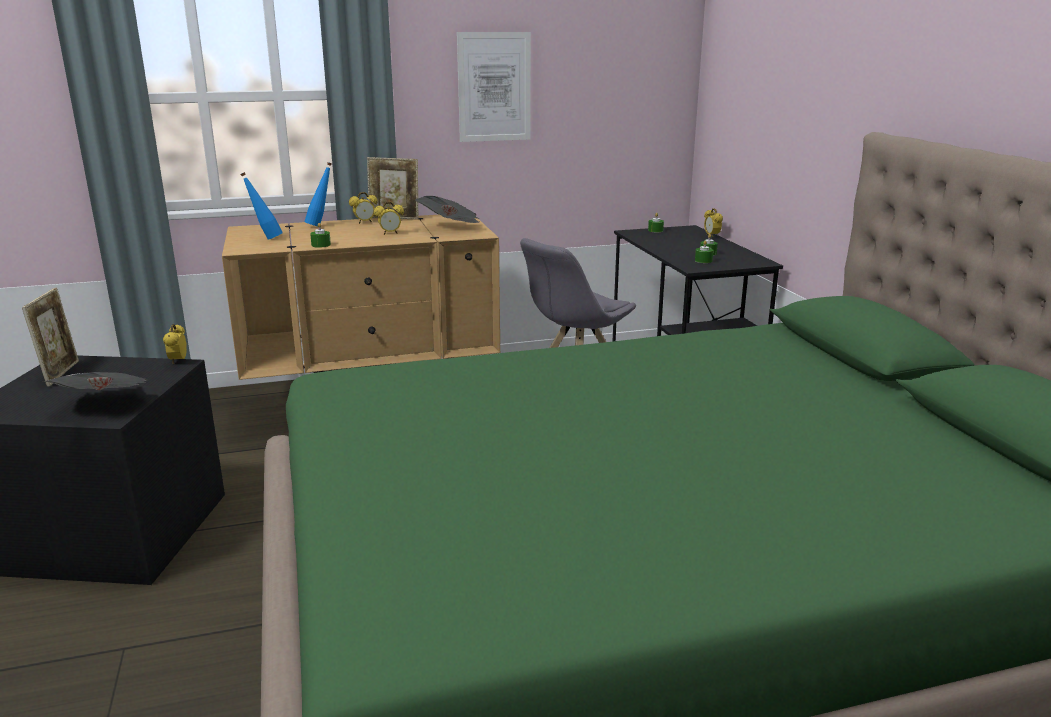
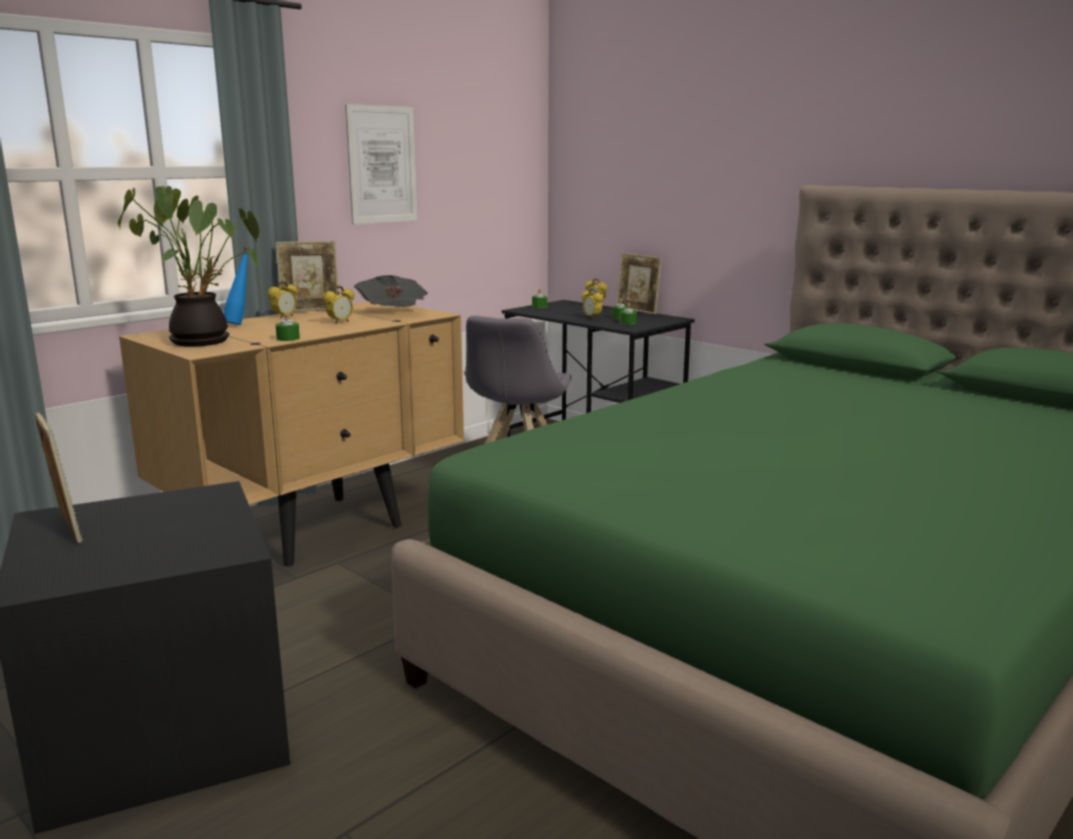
camera: 30 degrees left, 5 degrees down
newspaper [42,372,147,390] -> none
alarm clock [163,324,187,365] -> alarm clock moved to [581,288,604,319]
blue bottle [240,172,283,239] -> potted plant [118,186,260,347]
none -> picture frame [617,253,662,314]

